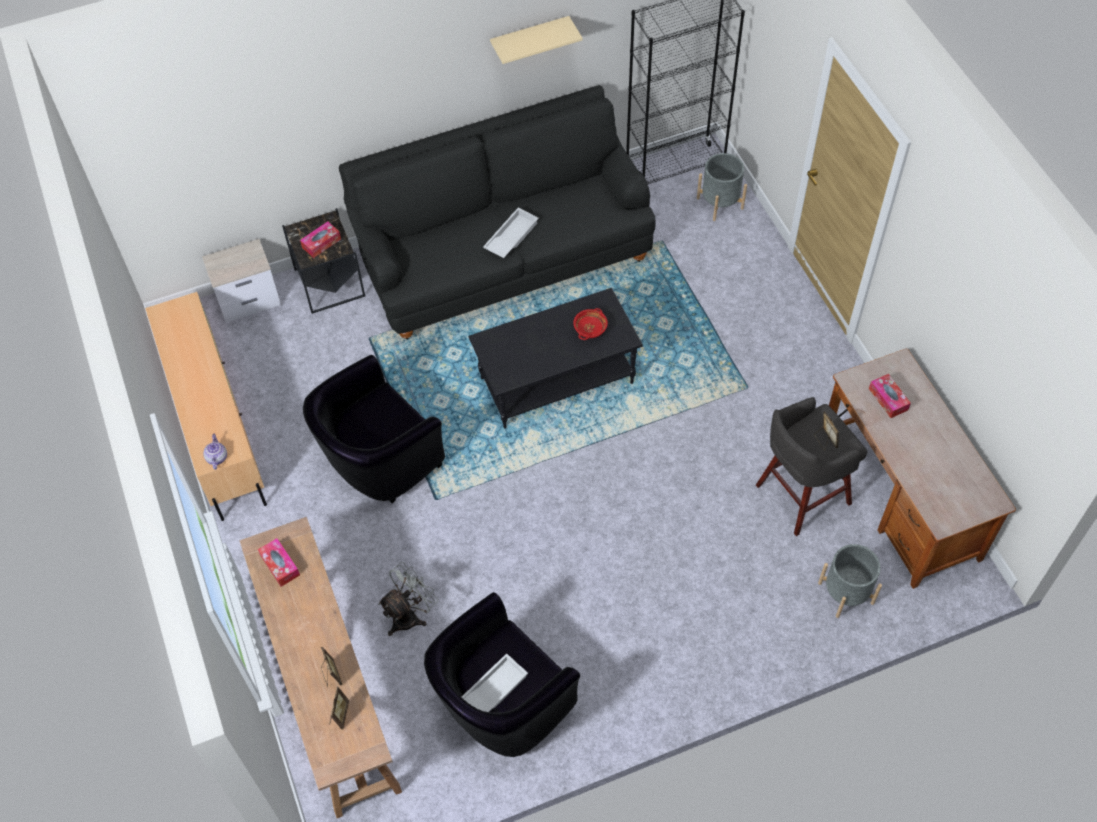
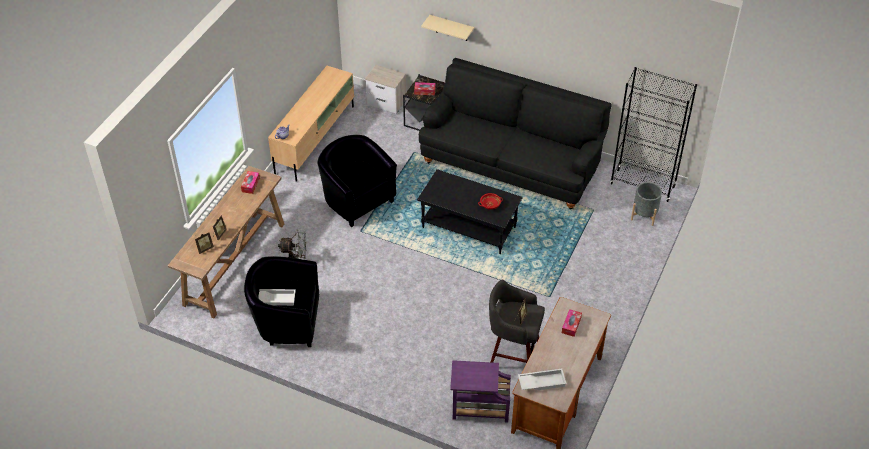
camera: 45 degrees right, 10 degrees down
black armchair [303,355,445,503] -> black armchair turned 45 degrees clockwise [317,135,397,227]
white tray [483,208,539,258] -> white tray moved to [518,369,567,390]
beige shelf [490,16,583,64] -> beige shelf moved to [421,15,474,41]
grey planter [818,544,882,618] -> purple side table [450,360,511,423]

